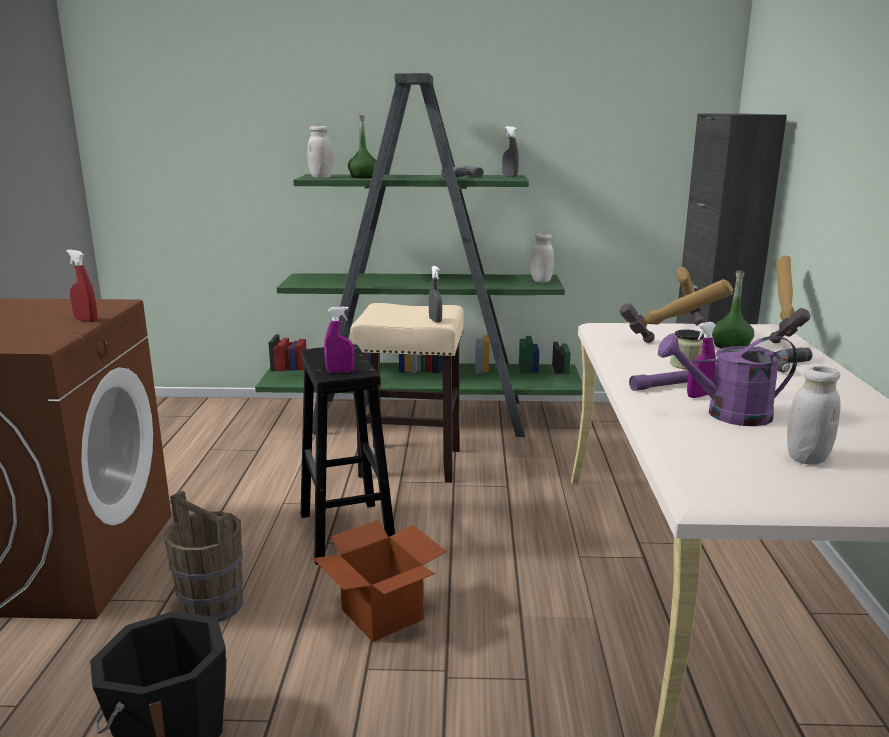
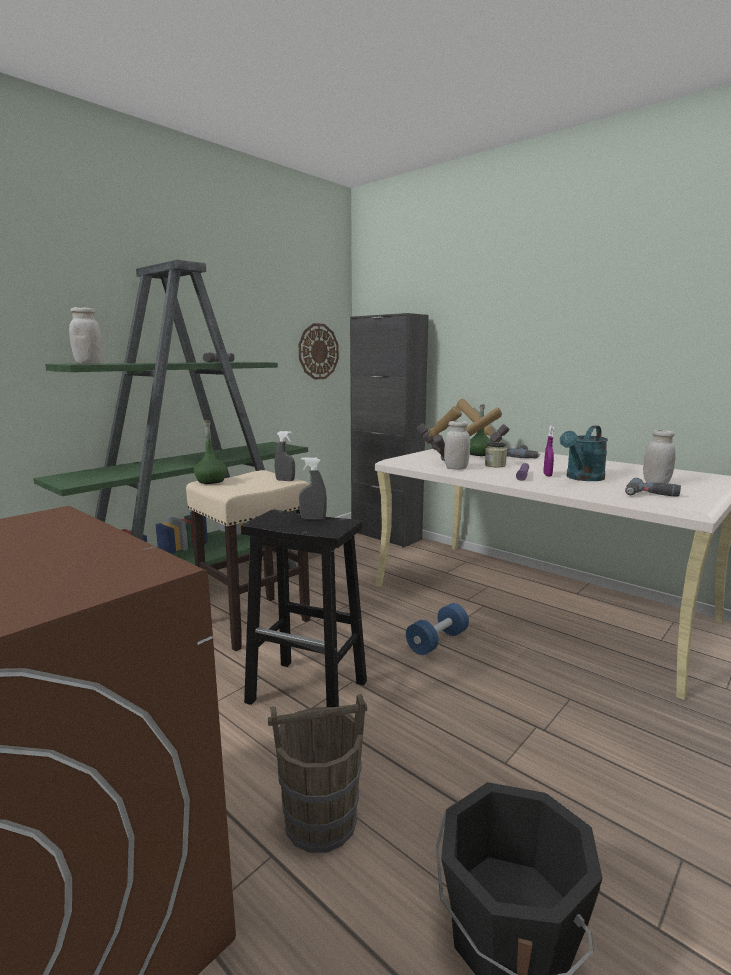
camera: 50 degrees left, 5 degrees down
red spray bottle [66,250,97,322] -> none
cardboard box [313,520,447,642] -> none
purple spray bottle [324,306,354,373] -> none
green bottle [348,115,376,178] -> green bottle moved to [194,420,227,484]
grey spray bottle [502,126,519,177] -> grey spray bottle moved to [299,457,327,519]
white jar [530,233,554,283] -> white jar moved to [444,421,470,470]
purple watering can [658,333,798,426] -> turquoise watering can [560,425,608,481]
none -> wall clock [299,323,339,380]
none -> blue dumbbell [406,603,469,655]
none -> power drill [625,478,681,497]

